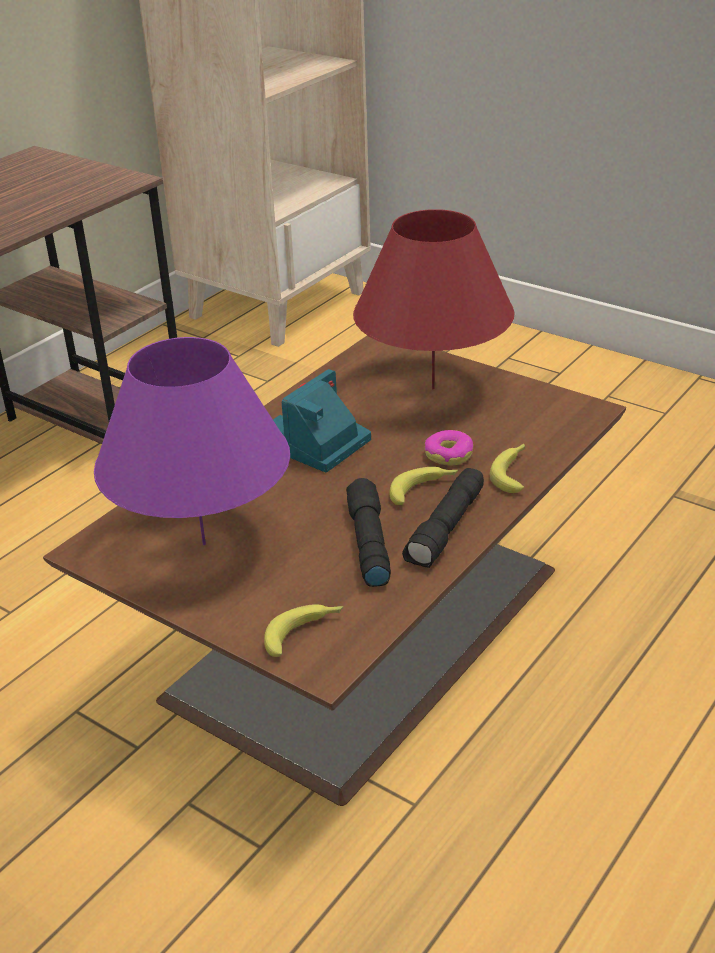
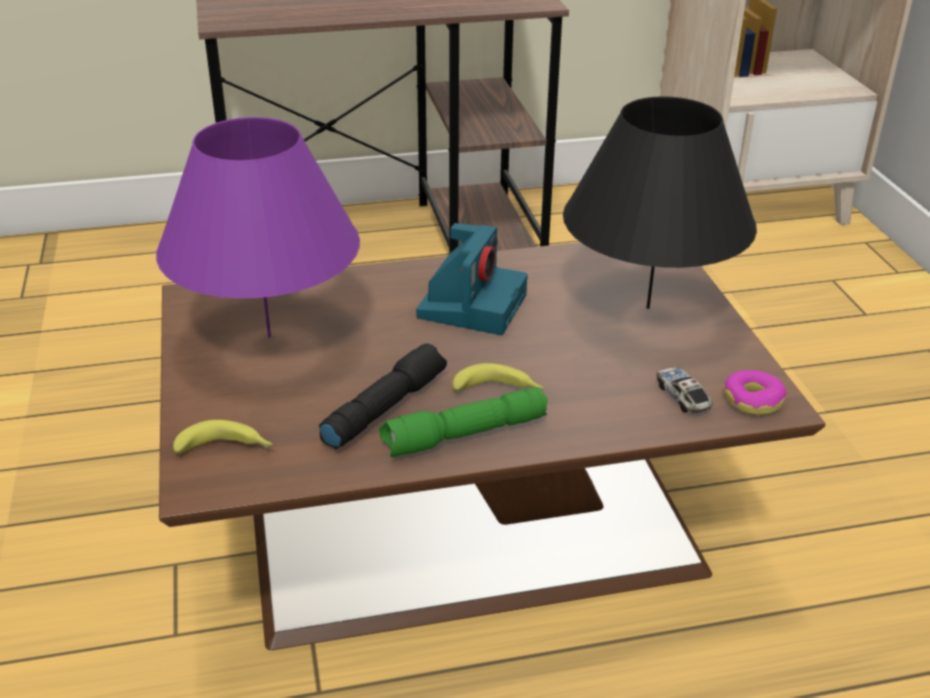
camera: 40 degrees right, 0 degrees up
camera [273,369,371,472] -> camera turned 120 degrees clockwise [416,223,528,335]
red table lamp [353,209,515,389] -> black table lamp [563,96,757,309]
black flashlight [402,468,484,568] -> green flashlight [379,387,548,457]
donut [425,430,473,466] -> donut moved to [724,370,787,415]
banana [490,444,525,493] -> none
none -> toy car [656,367,713,413]

